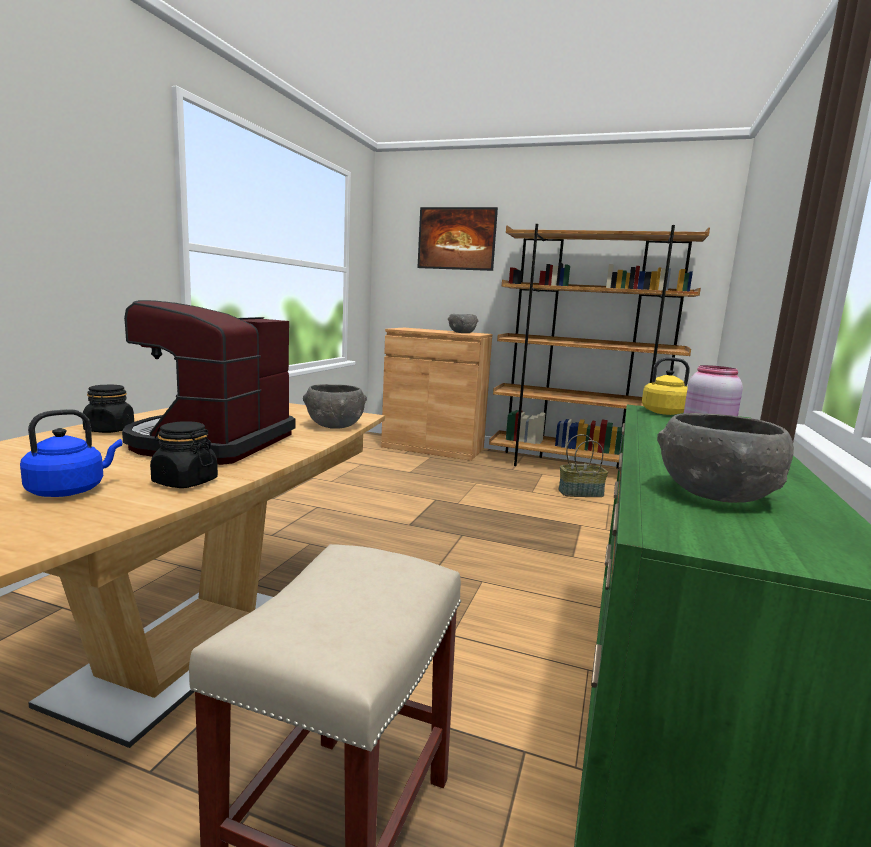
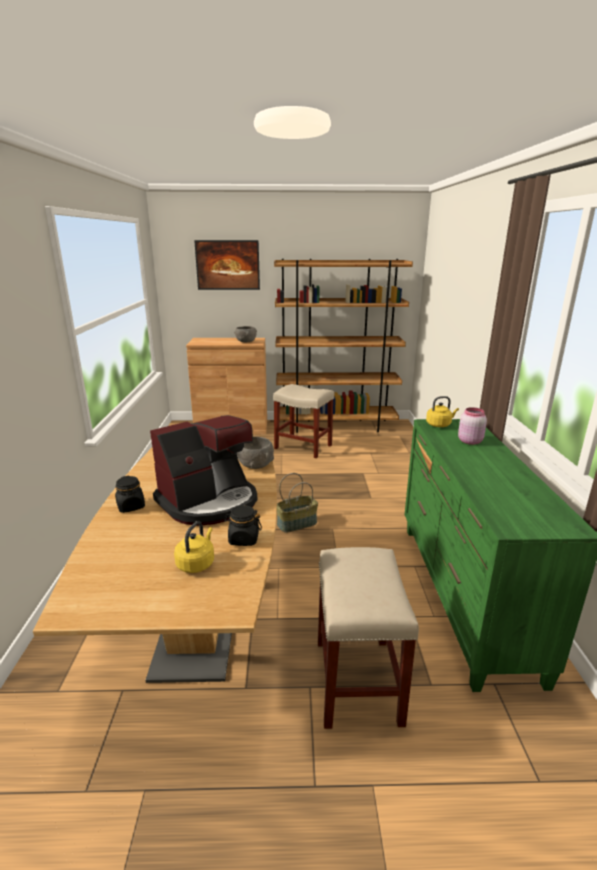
camera: 20 degrees left, 10 degrees up
blue kettle [20,409,122,497] -> yellow kettle [174,521,214,573]
coffee machine [122,300,295,465] -> coffee machine turned 120 degrees counterclockwise [150,415,257,526]
basket [558,434,608,497] -> basket moved to [277,473,318,533]
grey bowl [657,413,794,503] -> none
none -> beige stool [273,384,334,458]

